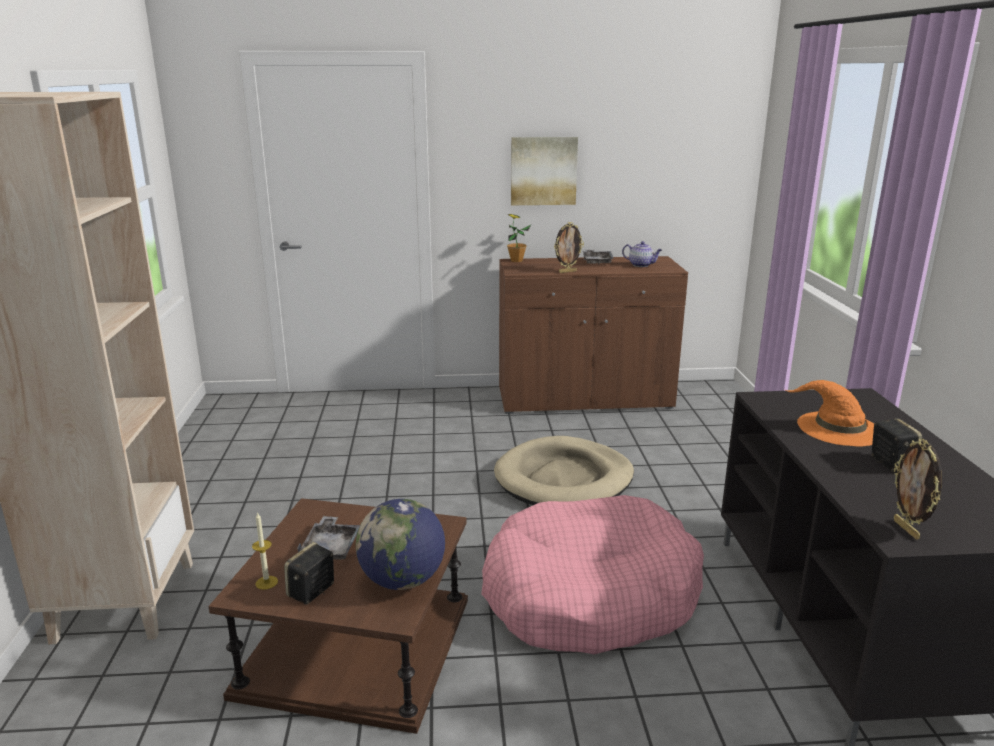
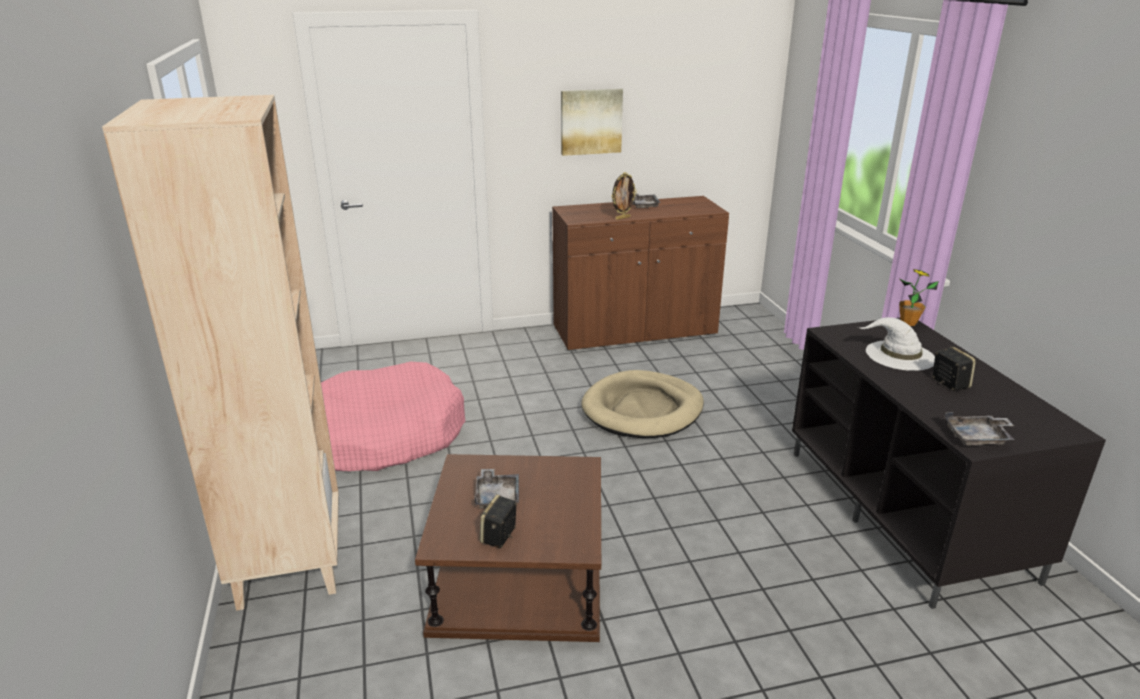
camera: 10 degrees left, 5 degrees up
candle [252,512,278,590] -> none
globe [356,499,445,590] -> none
pink dog bed [481,495,704,654] -> pink dog bed moved to [321,361,465,471]
potted plant [507,214,531,262] -> potted plant moved to [899,269,939,326]
teapot [622,241,662,267] -> none
orange hat [785,380,874,447] -> white hat [858,317,935,370]
picture frame [894,439,942,540] -> grey tray [944,412,1015,445]

